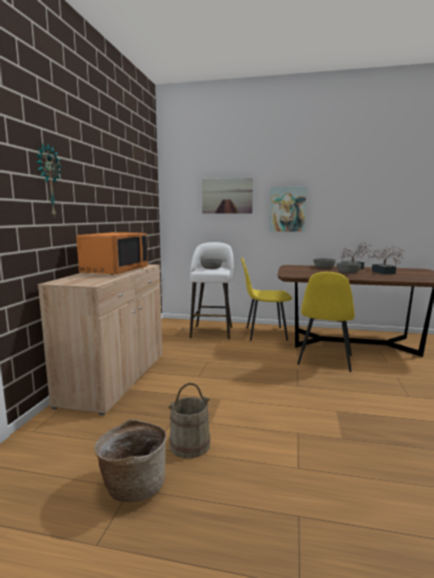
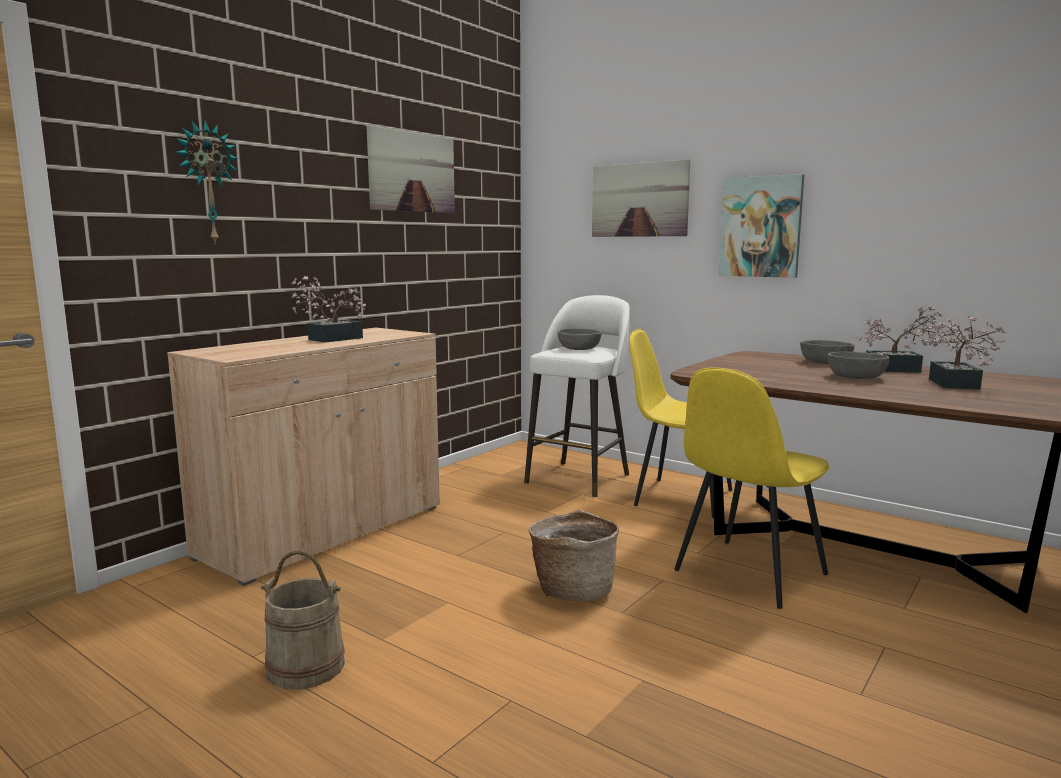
camera: 25 degrees right, 0 degrees up
orange microwave [76,232,148,275] -> potted plant [291,276,366,343]
basket [94,419,167,502] -> basket moved to [529,510,619,601]
none -> picture [367,125,455,213]

